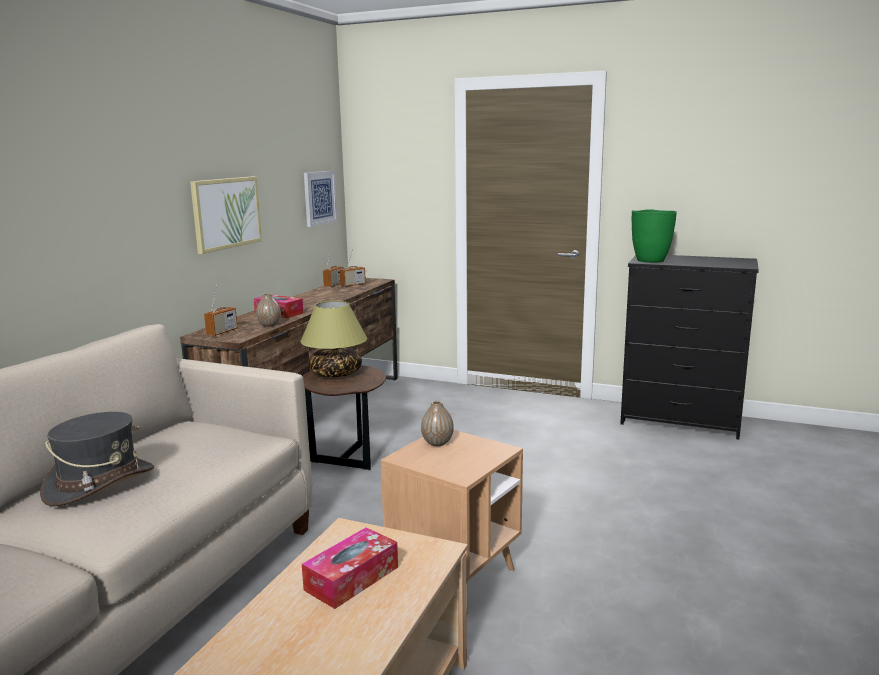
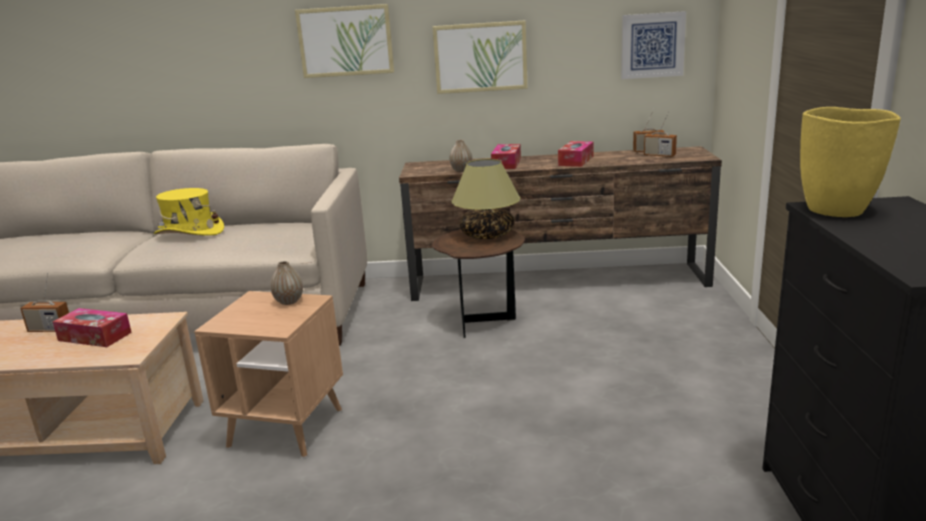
camera: 70 degrees right, 5 degrees up
grey hat [40,412,154,507] -> yellow hat [154,188,224,236]
radio [204,285,238,336] -> radio moved to [20,273,69,332]
green vase [632,209,677,262] -> yellow vase [800,107,901,217]
none -> picture [295,4,394,78]
none -> tissue box [558,141,593,167]

